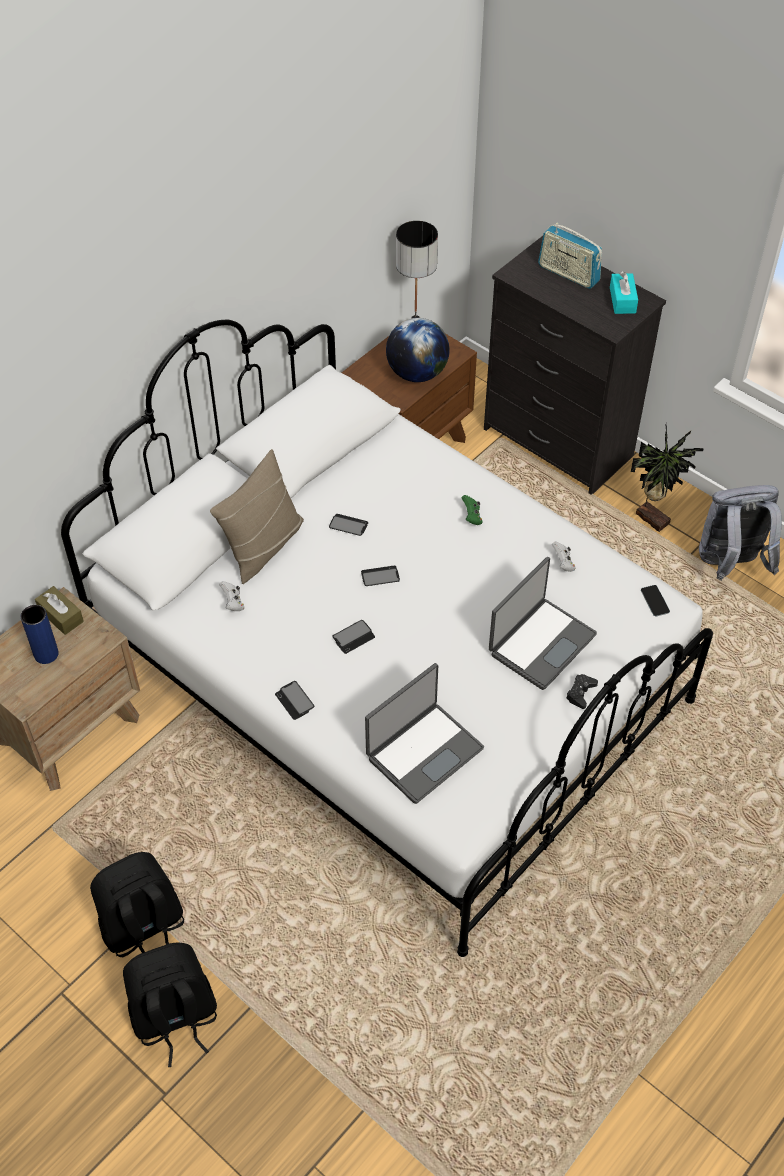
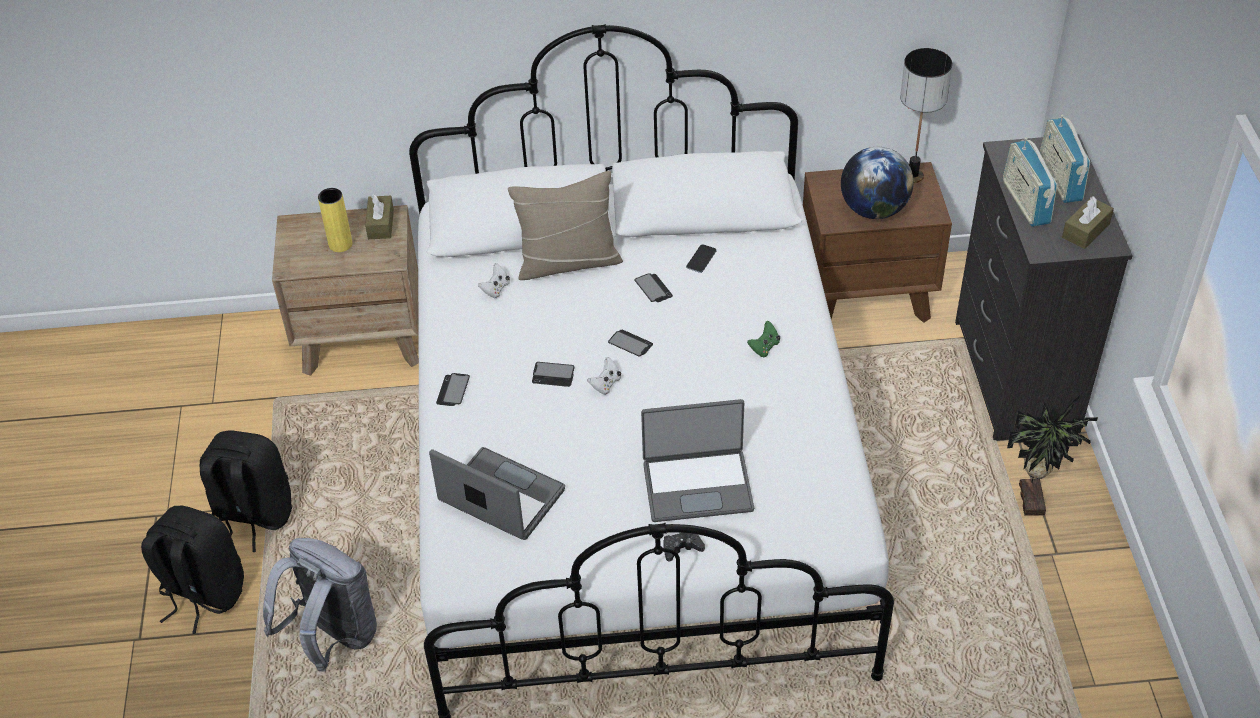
camera: 45 degrees right, 5 degrees down
blue vase [21,605,59,664] -> yellow vase [318,188,352,252]
laptop [365,663,484,804] -> laptop turned 150 degrees counterclockwise [429,447,565,540]
white game controller [552,541,576,572] -> white game controller moved to [588,357,621,395]
turquoise tissue box [610,271,638,314] -> brown tissue box [1062,196,1114,249]
phone [641,585,670,616] -> phone moved to [686,244,717,273]
grey backpack [699,485,782,581] -> grey backpack moved to [263,538,377,672]
none -> radio [1003,137,1057,227]

